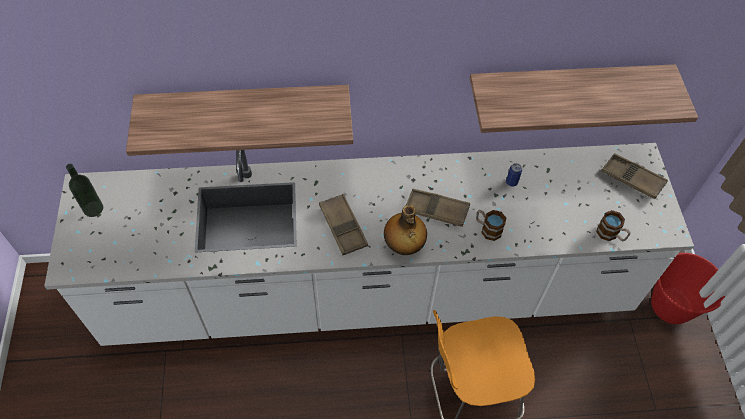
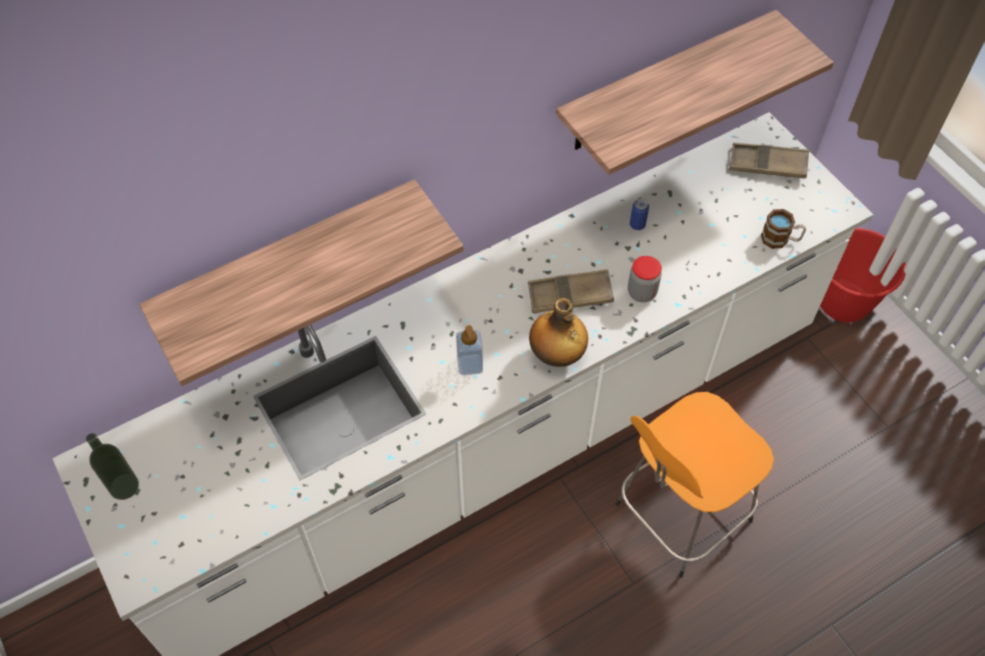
camera: 25 degrees left, 0 degrees up
brown tray [319,194,368,256] -> soap dispenser [456,325,483,375]
mug [476,210,506,241] -> jar [628,256,662,302]

